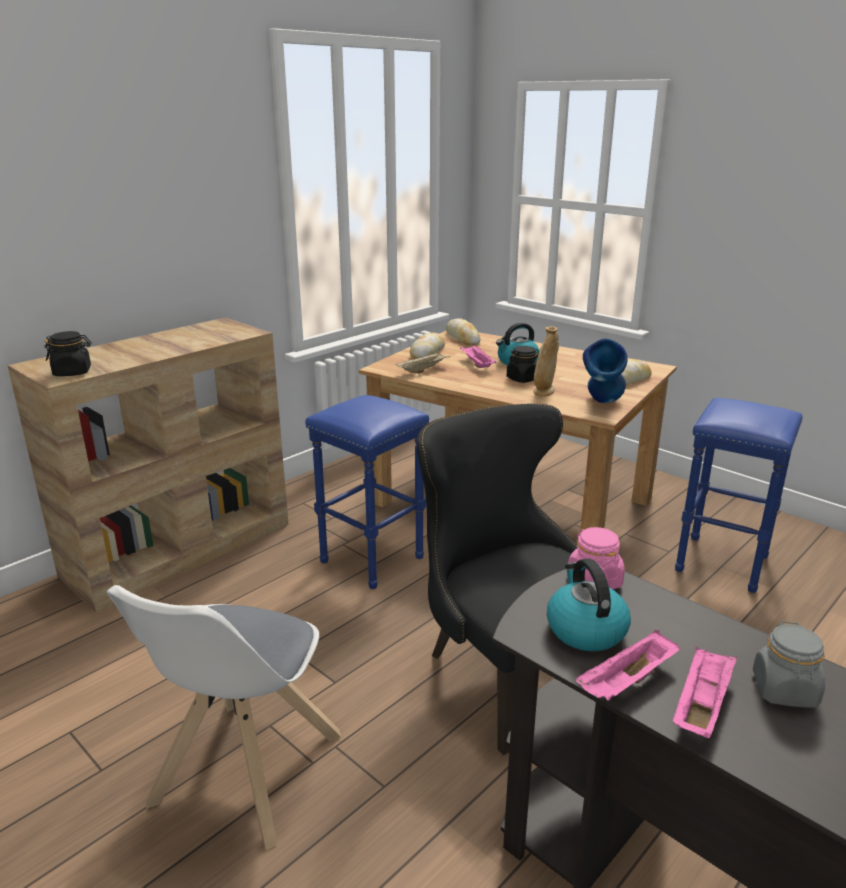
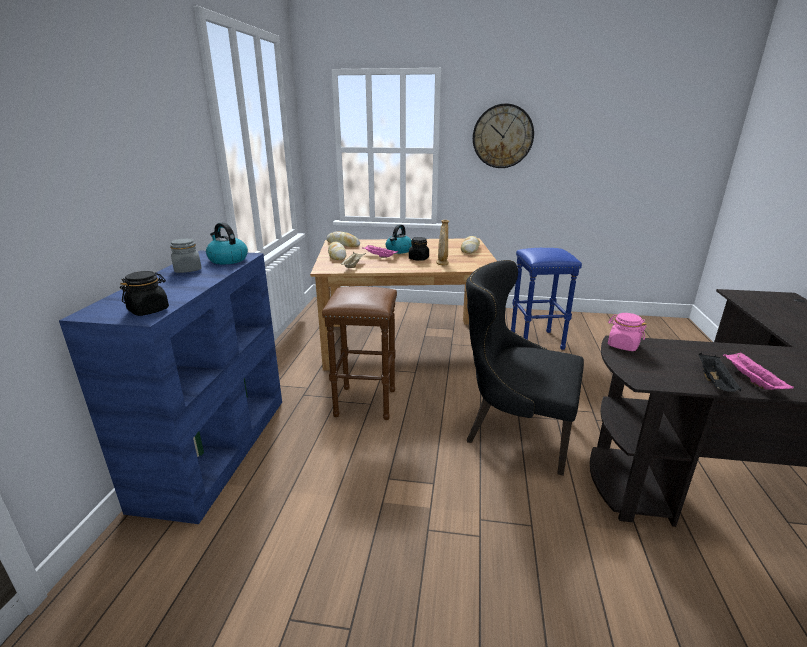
camera: 35 degrees left, 0 degrees up
brown bookcase [7,318,289,613] -> blue bookcase [59,251,282,524]
chair [107,585,341,850] -> none
blue stool [305,395,429,589] -> brown stool [322,286,397,420]
kettle [547,558,631,651] -> kettle moved to [206,222,248,264]
pink tray [575,630,680,701] -> black tray [699,353,742,392]
blue vase [583,338,628,403] -> none
grey jar [753,621,825,708] -> grey jar moved to [170,238,202,273]
none -> wall clock [473,103,534,168]

